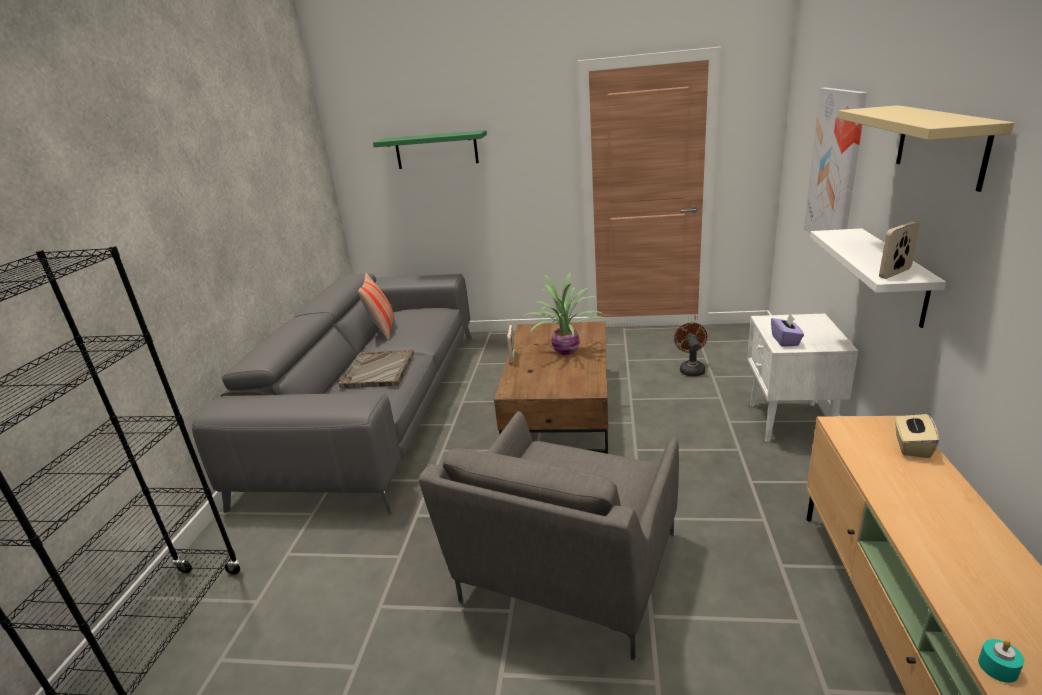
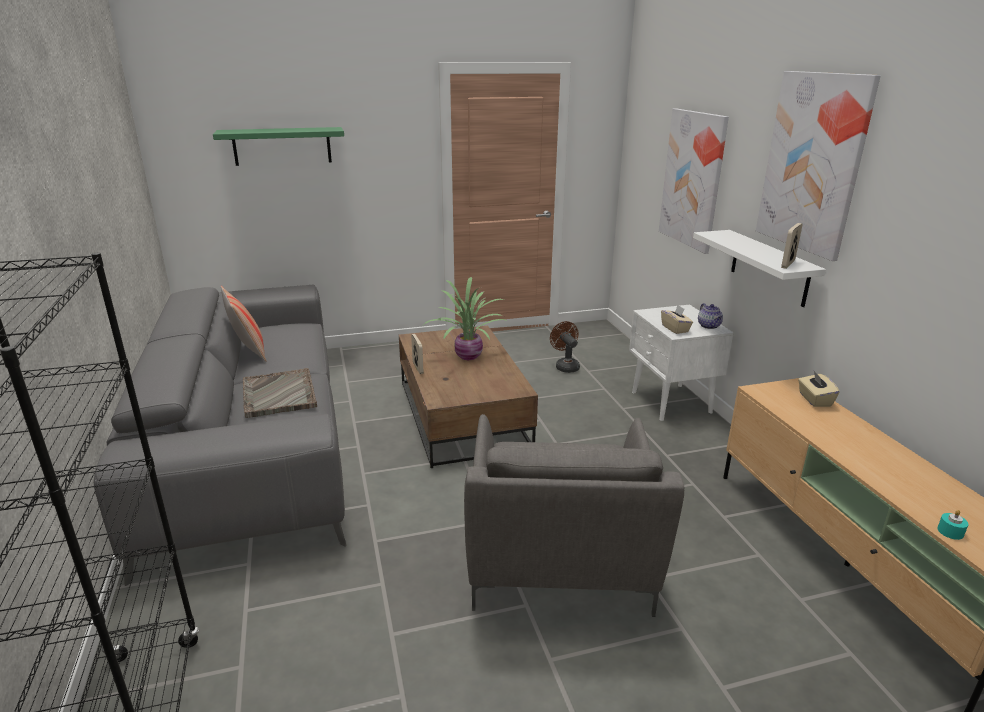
camera: 25 degrees left, 0 degrees up
purple tissue box [771,314,804,347] -> beige tissue box [661,305,693,334]
beige shelf [838,105,1014,192] -> picture [756,71,881,261]
none -> teapot [698,303,723,329]

